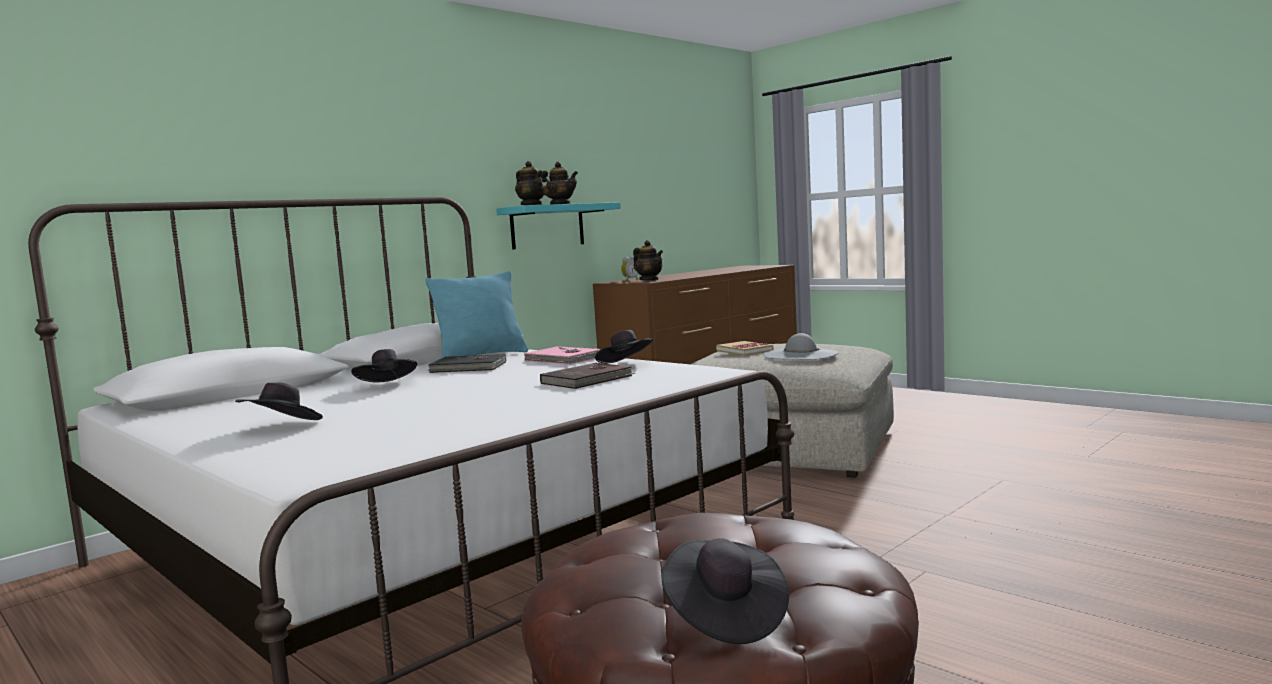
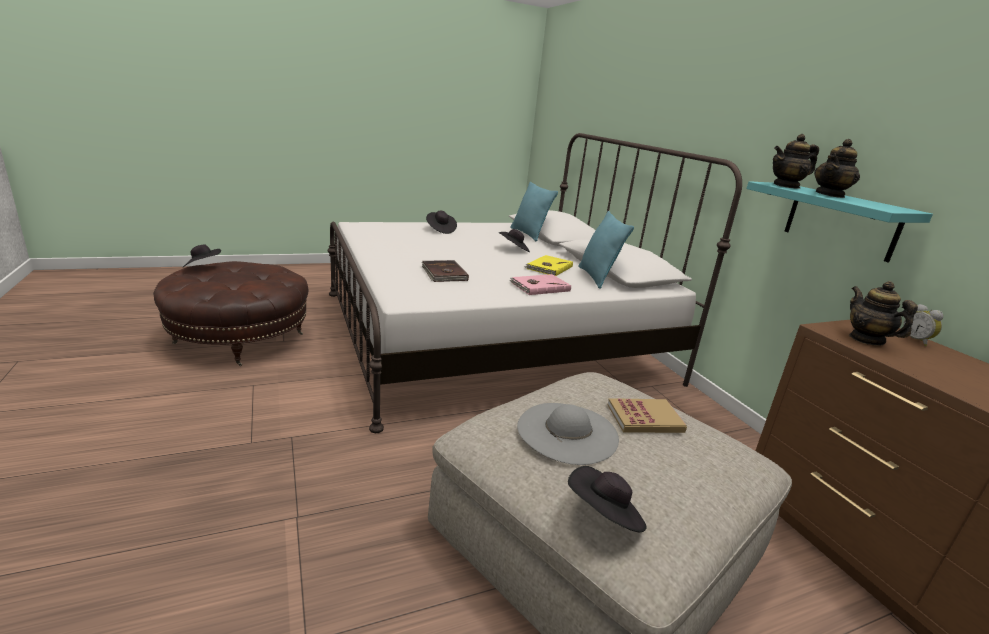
camera: 110 degrees right, 15 degrees up
black book [428,354,507,373] -> yellow book [524,255,573,276]
black hat [595,330,653,364] -> black hat moved to [568,466,646,532]
teapot [633,240,663,280] -> teapot turned 90 degrees clockwise [849,281,918,346]
none -> turquoise pillow [510,182,558,241]

